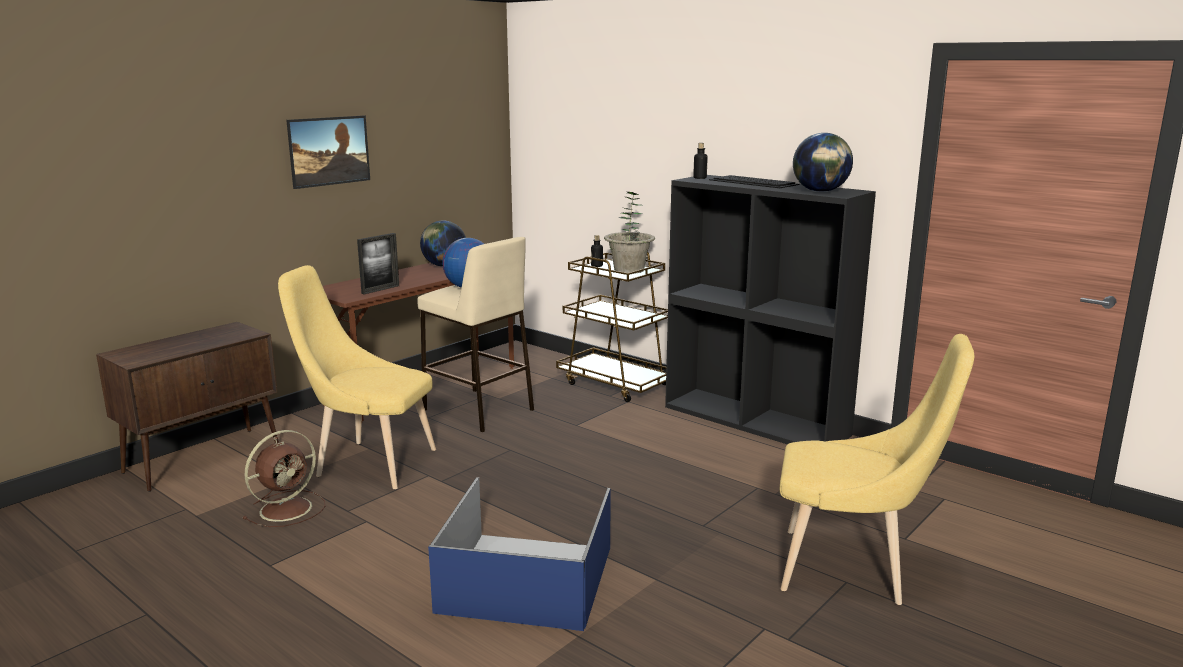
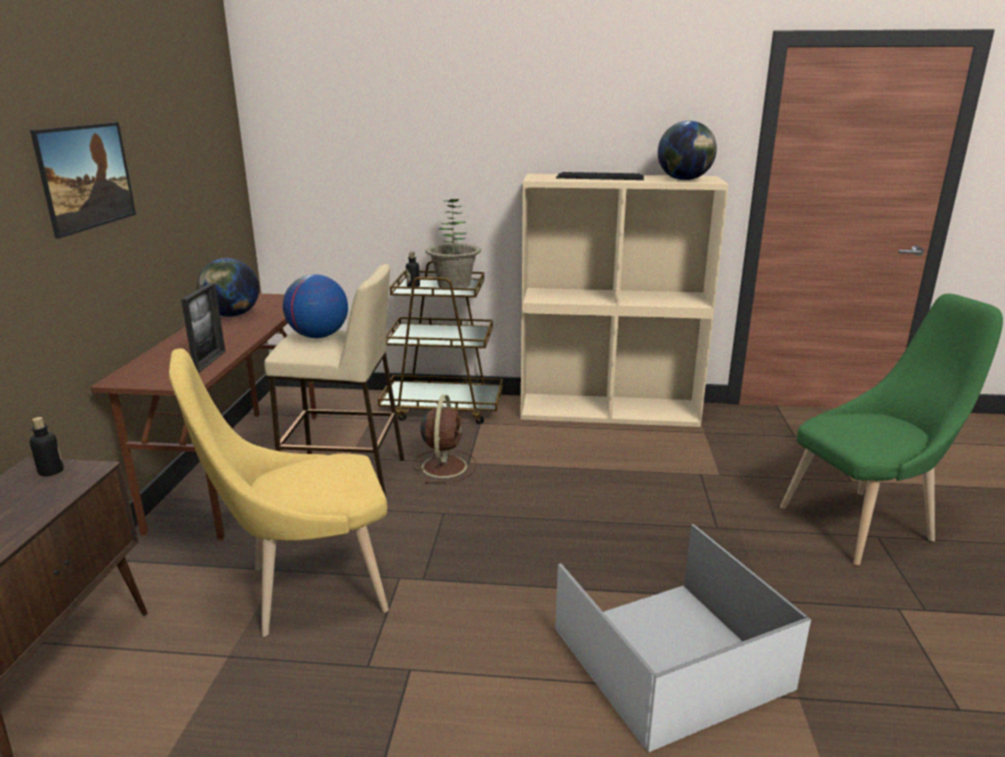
camera: 35 degrees left, 5 degrees up
brown fan [242,430,326,527] -> brown fan moved to [413,395,477,483]
blue storage box [428,477,611,631] -> white storage box [555,524,811,752]
black bookcase [665,175,876,444] -> beige bookcase [520,174,729,427]
bottle [693,143,708,179] -> bottle moved to [29,417,64,476]
yellow chair [780,334,974,605] -> green chair [780,294,1003,566]

